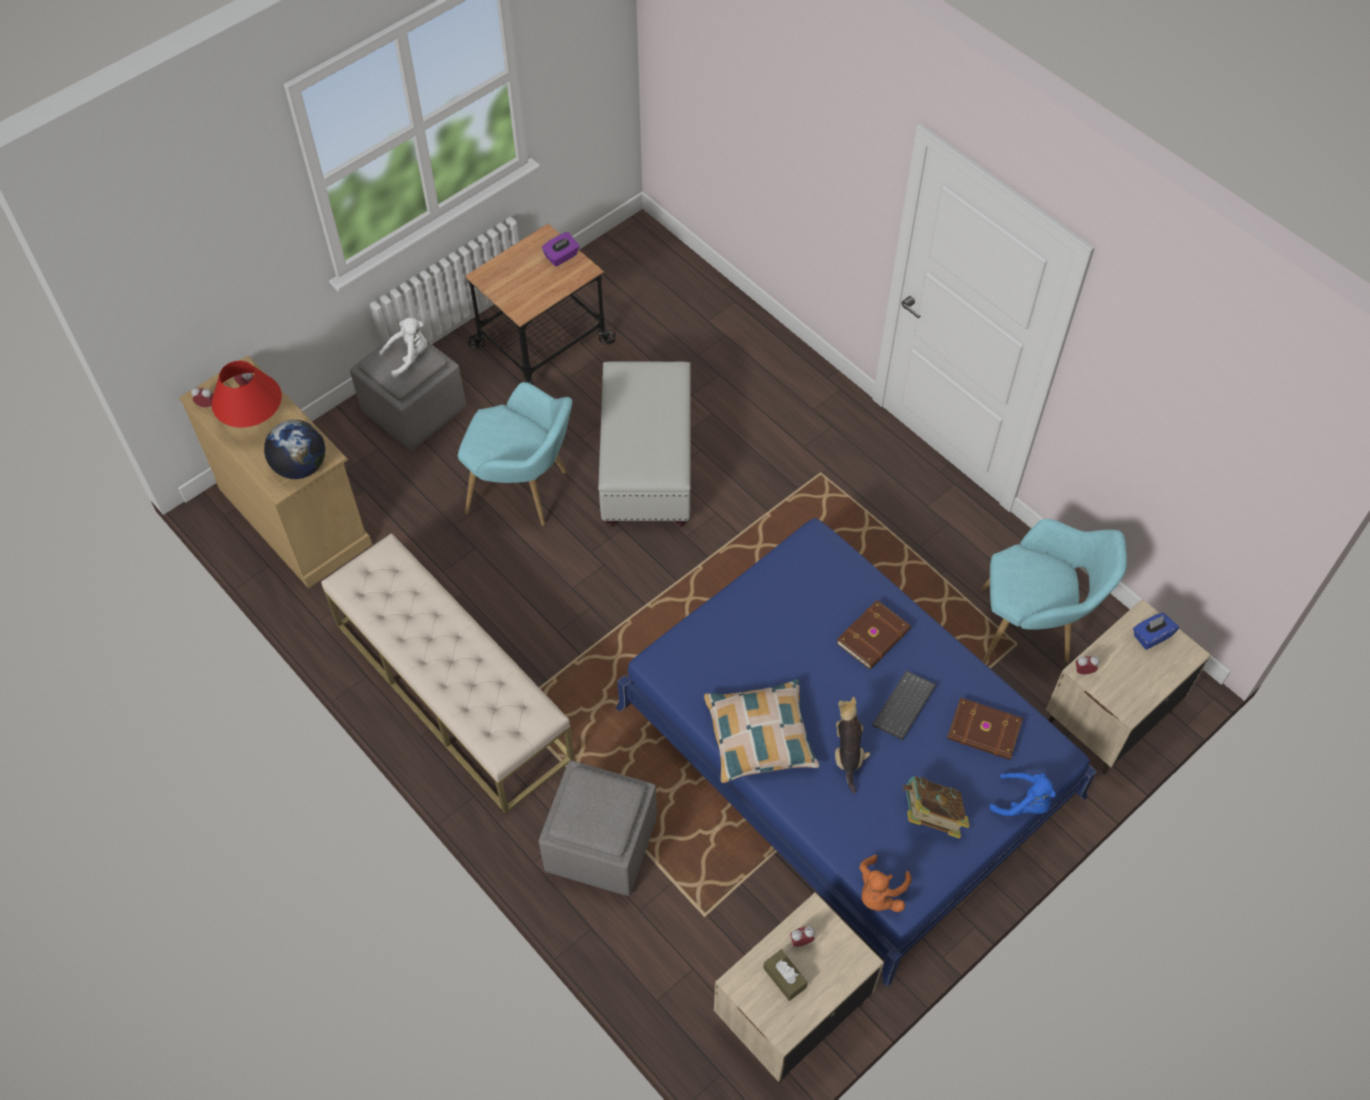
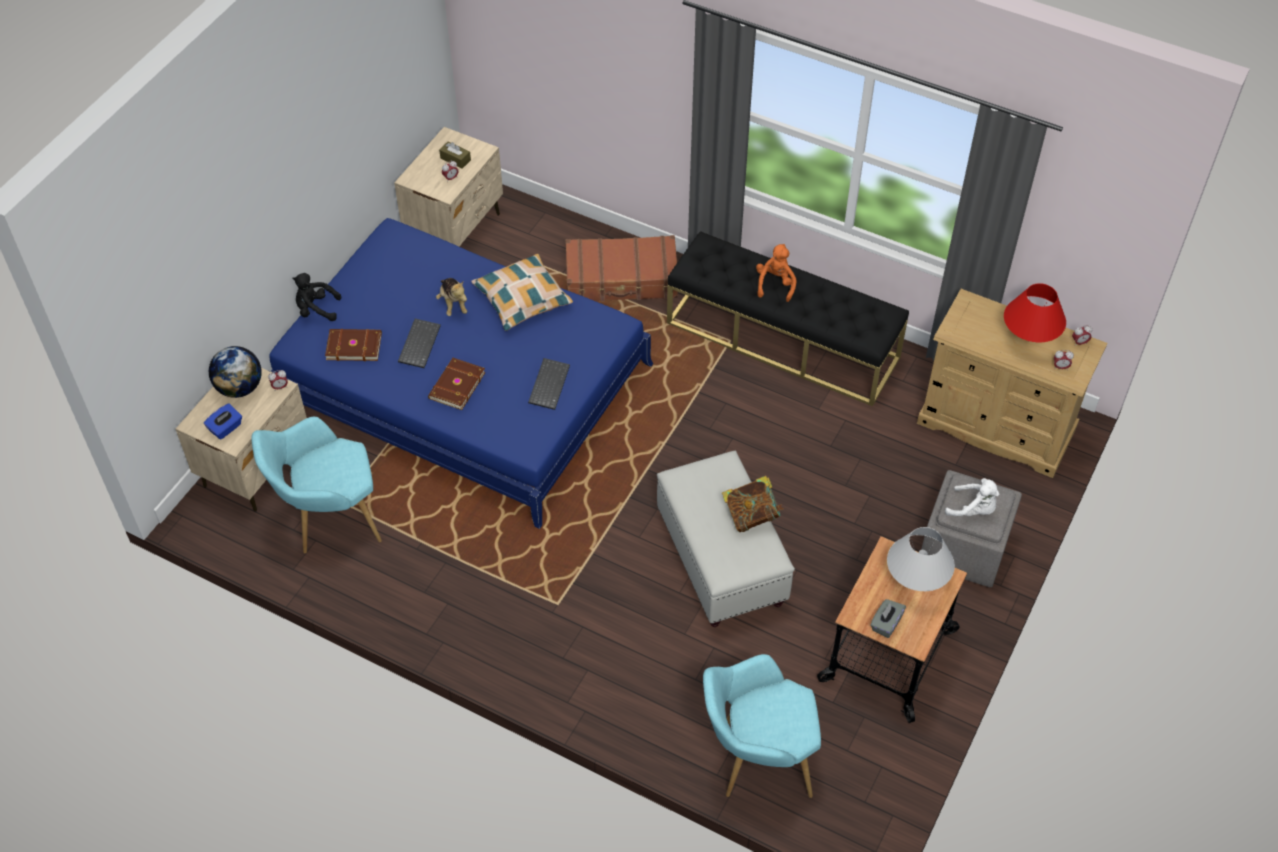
camera: 160 degrees right, 5 degrees down
globe [264,420,325,479] -> globe moved to [209,346,262,398]
beige bench [321,533,575,814] -> black bench [667,231,909,406]
white plush toy [379,317,427,378] -> white plush toy turned 105 degrees counterclockwise [945,478,999,516]
turquoise armchair [458,382,572,526] -> turquoise armchair moved to [703,654,821,798]
grey ottoman [539,761,657,896] -> brown suitcase [565,235,678,301]
purple tissue box [542,232,580,267] -> grey tissue box [871,599,906,638]
orange plush toy [859,855,911,912] -> orange plush toy moved to [756,244,796,302]
book [902,776,970,839] -> book moved to [722,476,783,532]
blue plush toy [989,773,1056,816] -> black plush toy [292,273,341,321]
none -> keyboard [528,358,570,410]
none -> white table lamp [887,527,955,591]

